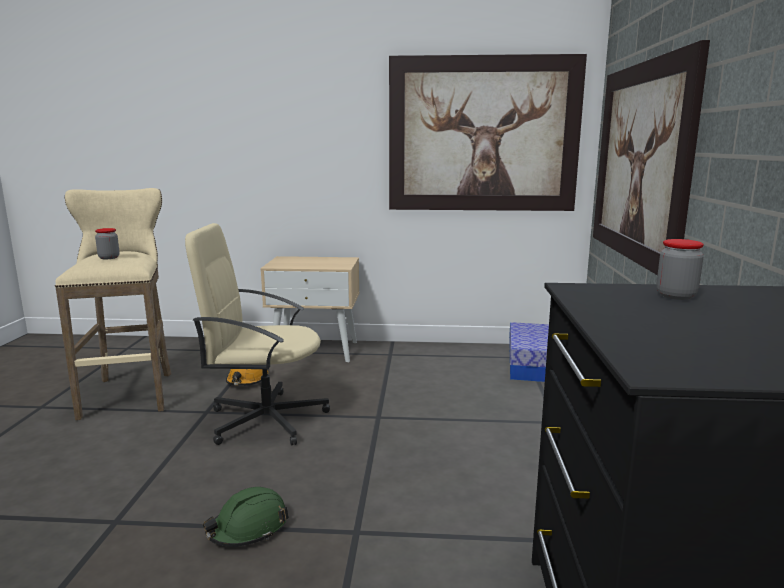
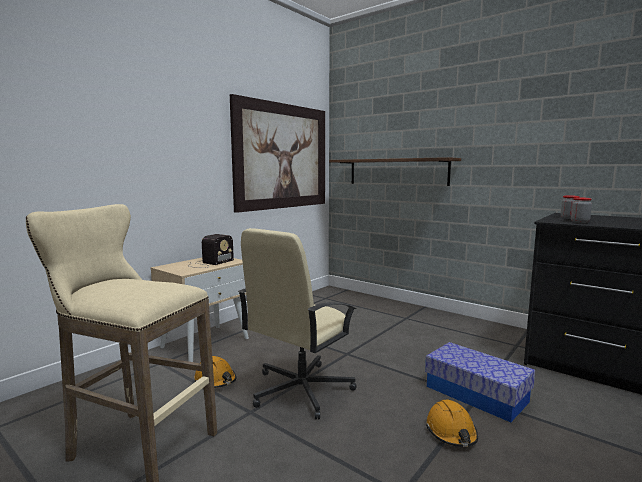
camera: 55 degrees left, 5 degrees down
jar [95,228,119,259] -> jar moved to [571,197,592,223]
green hard hat [203,487,289,547] -> orange hard hat [426,400,478,447]
storage box [509,322,549,382] -> storage box moved to [425,342,535,422]
picture [593,40,710,275] -> shelf [329,157,461,186]
none -> radio [189,234,234,268]

